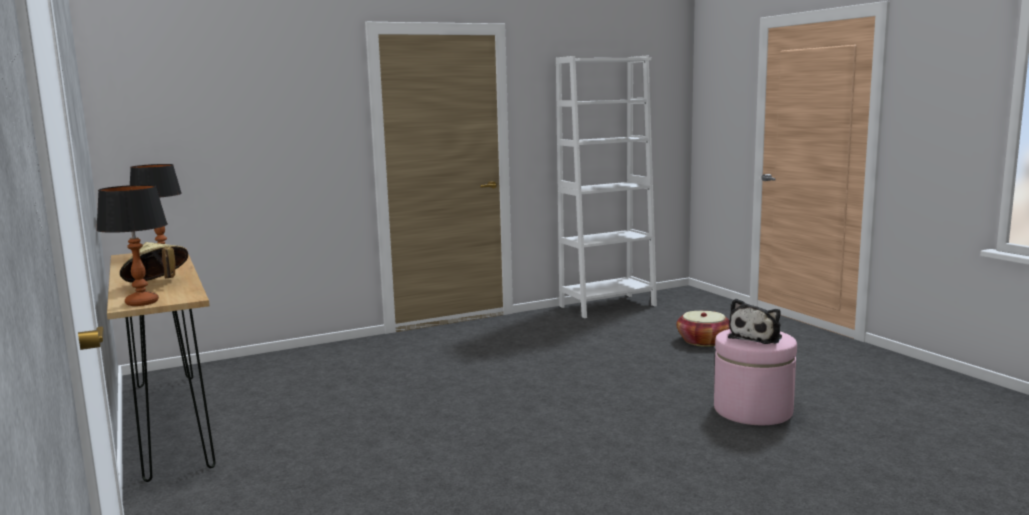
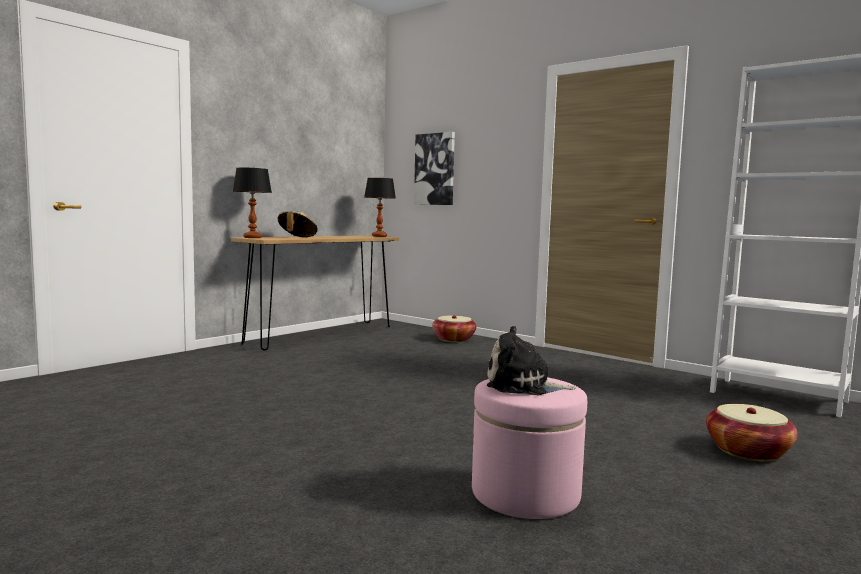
camera: 65 degrees right, 5 degrees down
none -> picture [414,132,455,205]
none -> basket [432,315,476,342]

